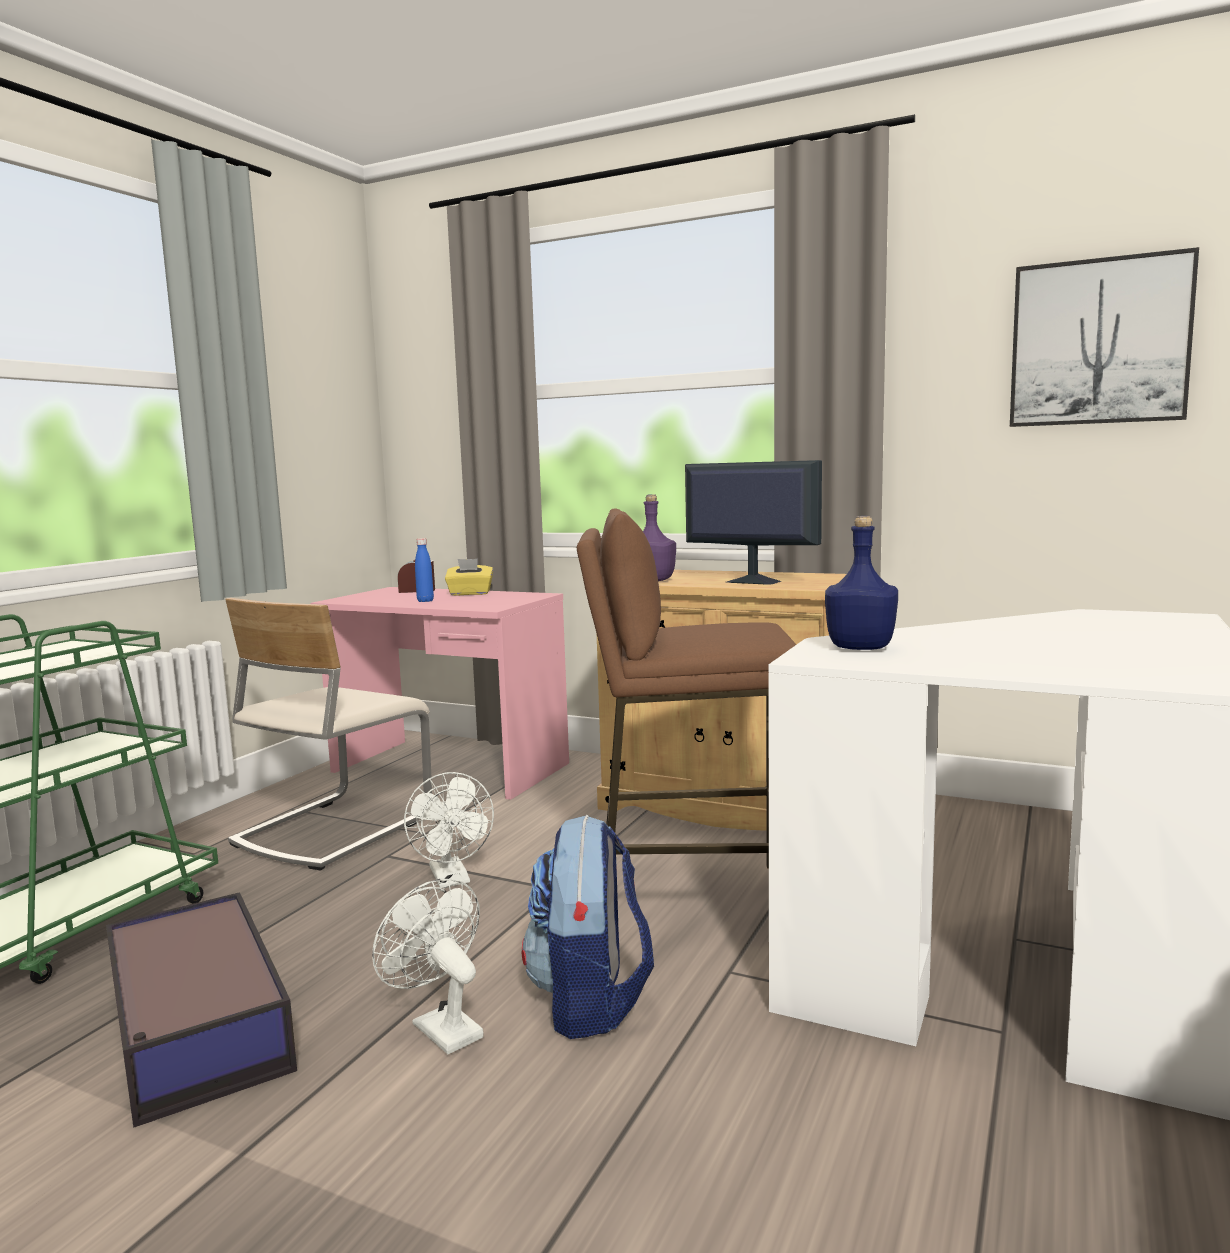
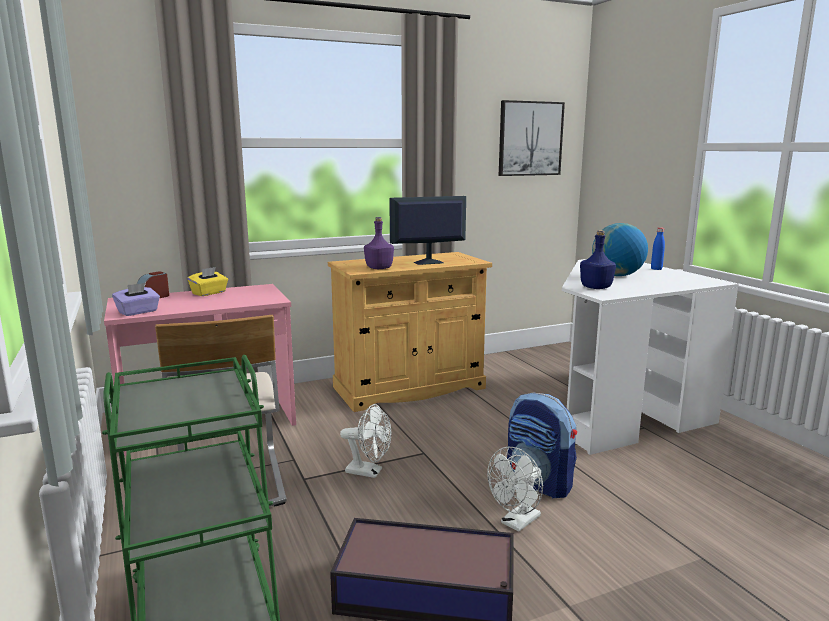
camera: 50 degrees left, 5 degrees up
white fan [372,879,484,1054] -> white fan turned 45 degrees counterclockwise [487,447,543,532]
blue bottle [415,538,434,602] -> blue bottle moved to [651,227,665,270]
brown stool [577,509,796,869] -> none
none -> purple tissue box [112,283,160,316]
none -> globe [592,223,648,276]

